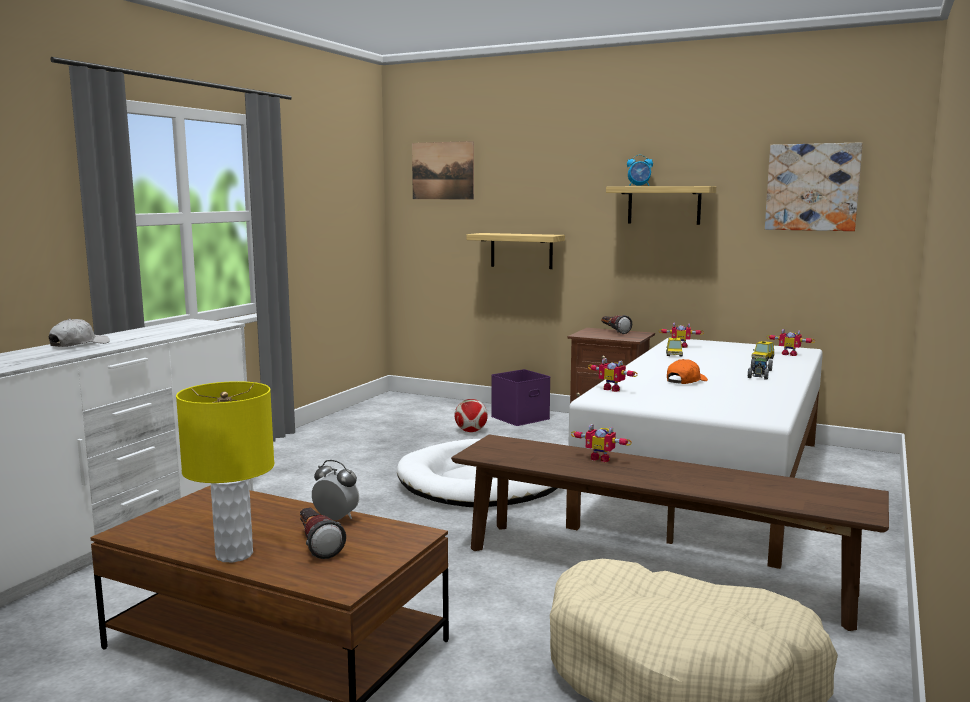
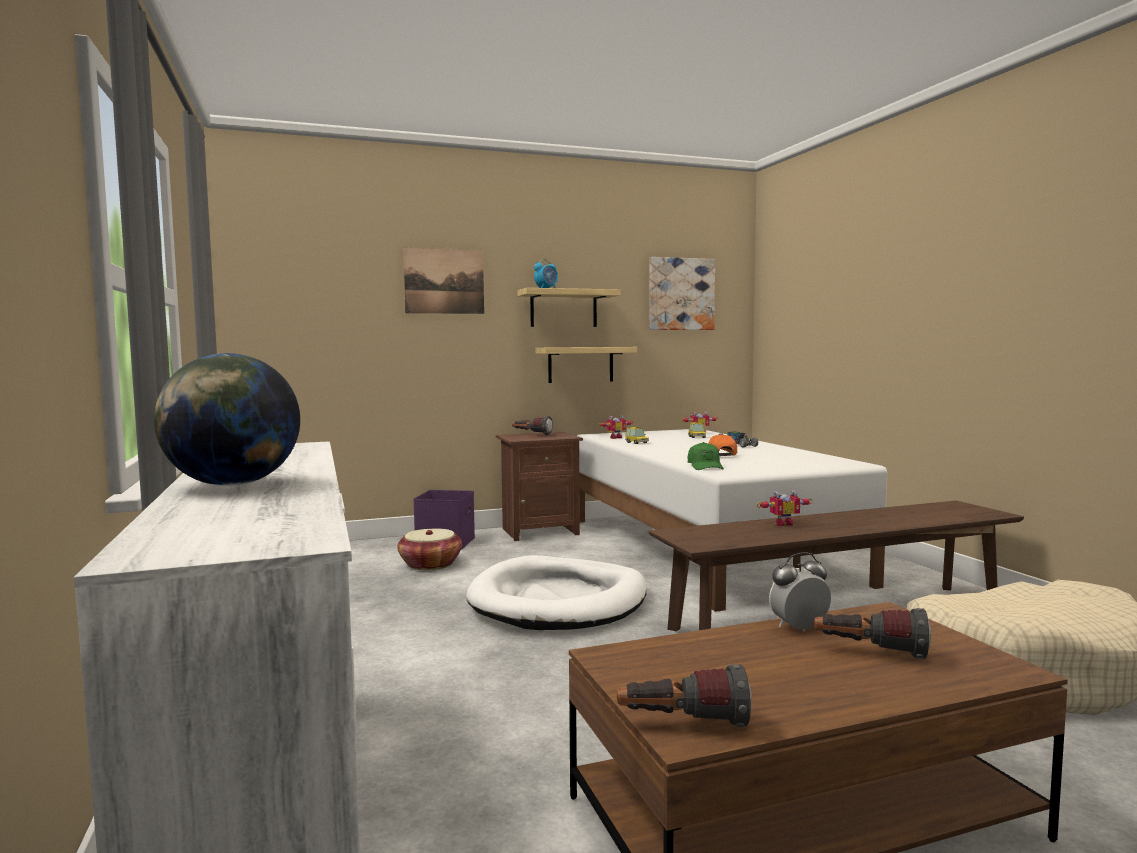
camera: 45 degrees left, 5 degrees down
white cap [49,319,109,347] -> globe [154,353,300,486]
yellow table lamp [176,381,274,562] -> none
picture [412,141,474,199] -> picture moved to [403,247,484,314]
football [454,399,488,432] -> basket [397,529,462,570]
shelf [467,233,565,269] -> shelf moved to [536,347,637,383]
toy robot [588,358,638,392] -> green cap [688,442,724,470]
none -> flashlight [616,664,752,727]

